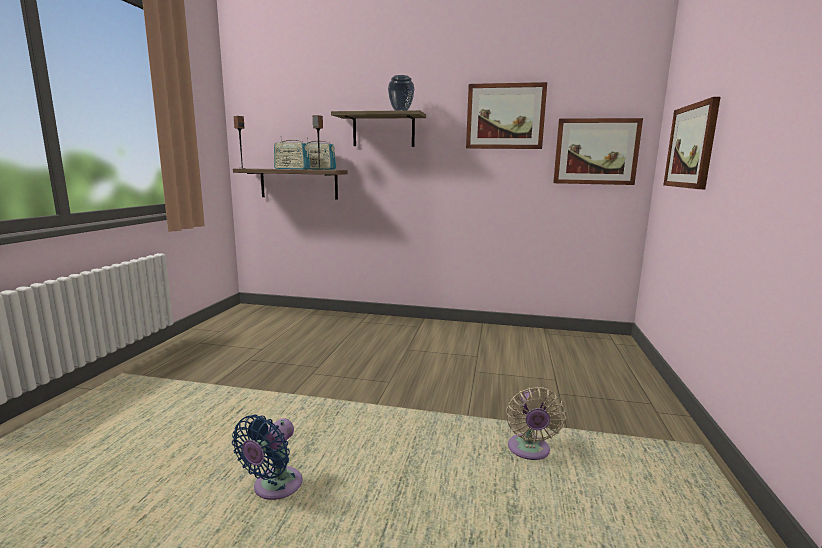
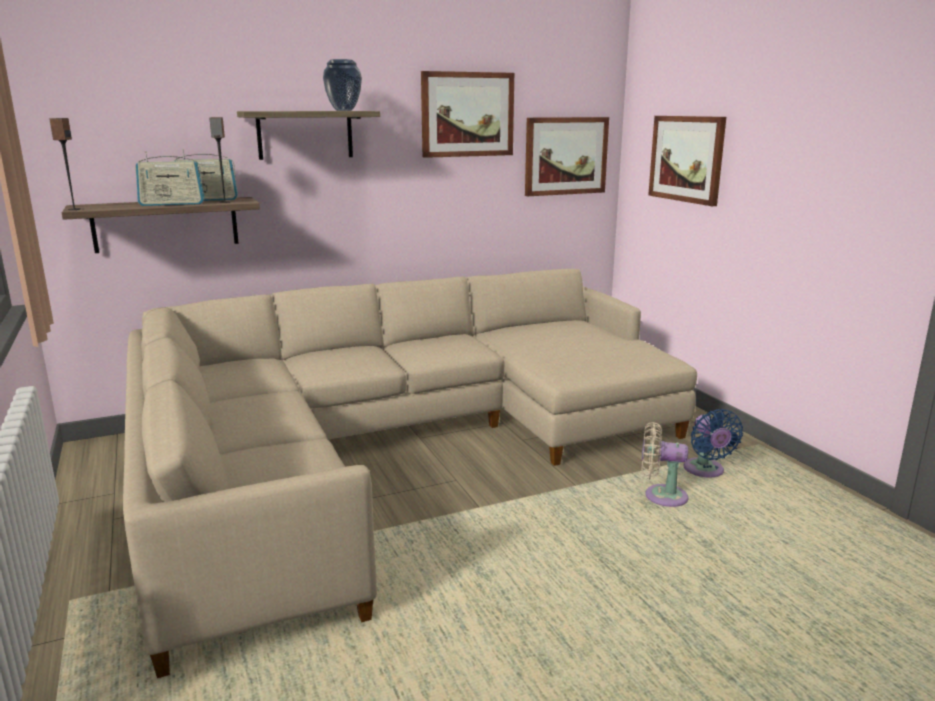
camera: 35 degrees left, 5 degrees up
blue fan [232,415,302,500] -> blue fan moved to [683,409,743,478]
beige fan [506,387,566,460] -> beige fan turned 135 degrees clockwise [642,422,689,507]
none -> beige sofa [123,269,697,678]

